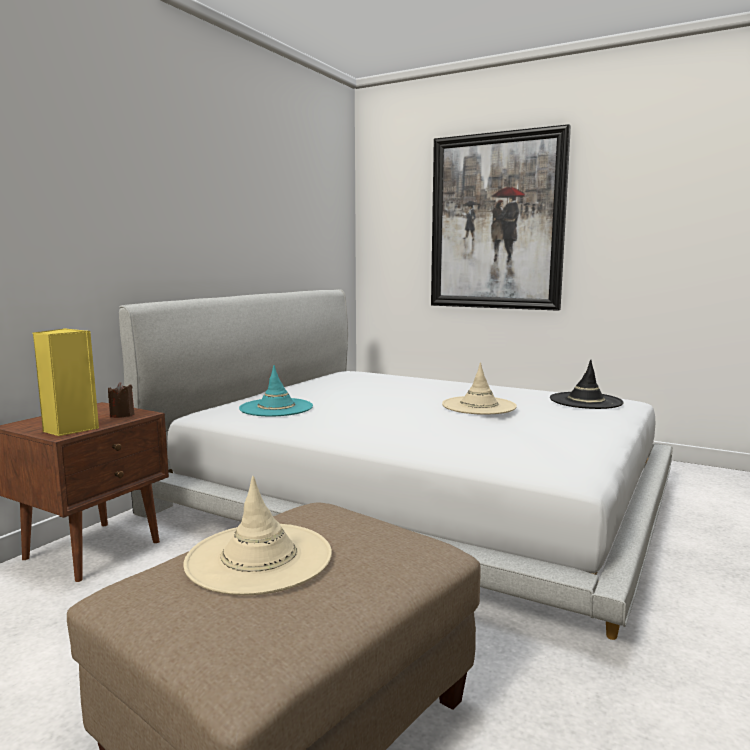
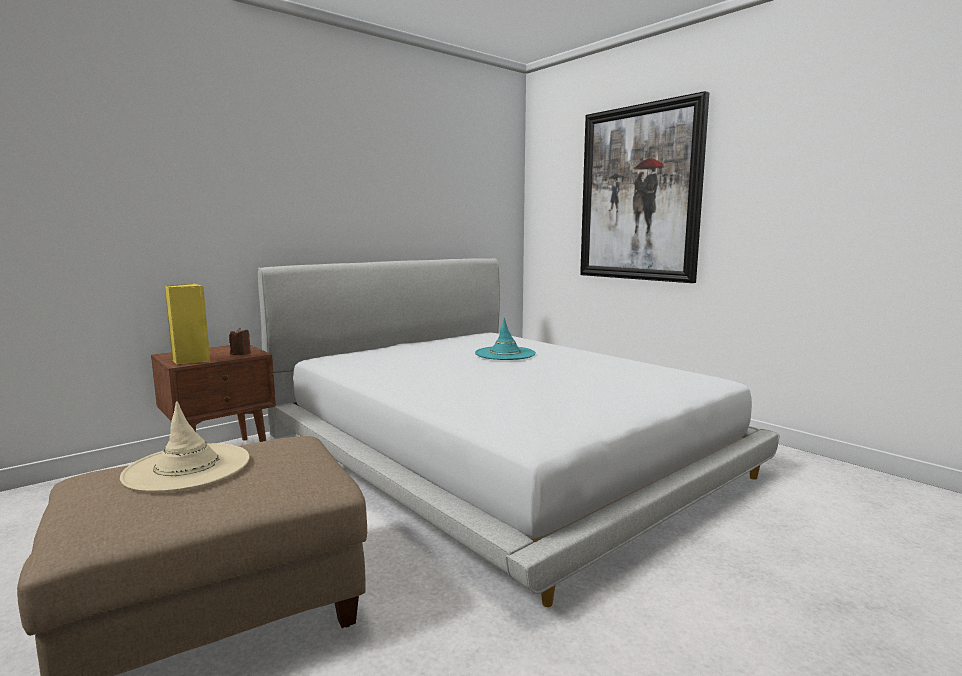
camera: 20 degrees right, 0 degrees up
turquoise hat [239,365,313,416] -> turquoise hat moved to [475,318,536,360]
beige hat [442,362,517,415] -> none
black hat [550,360,624,409] -> none

